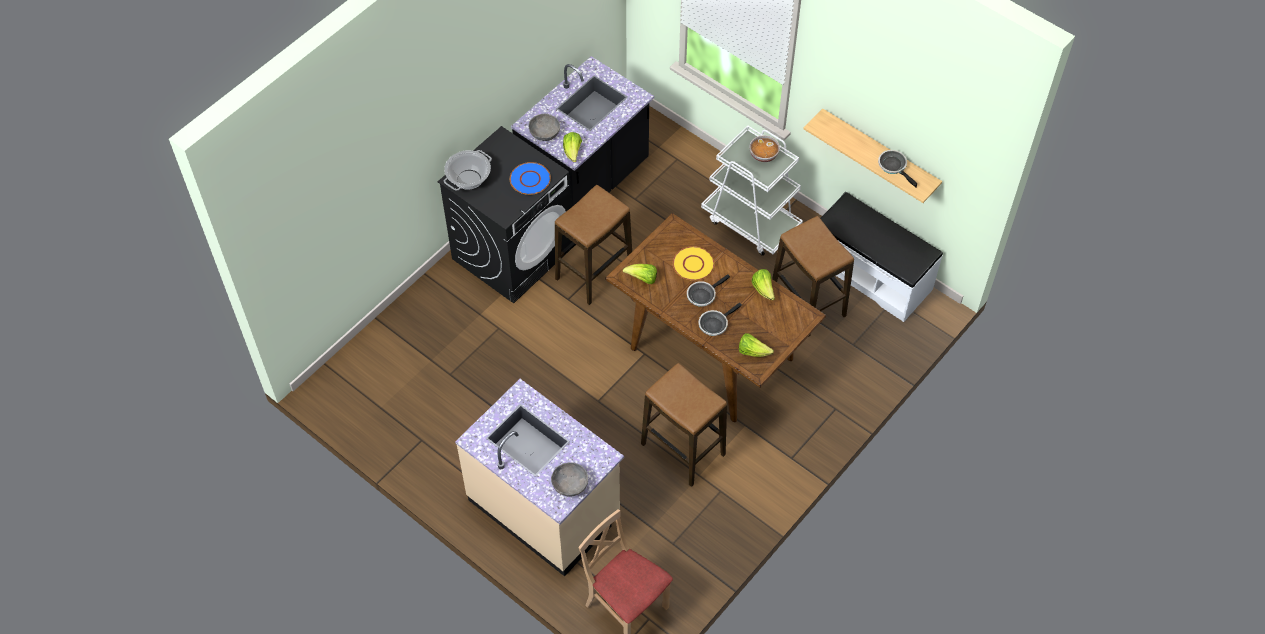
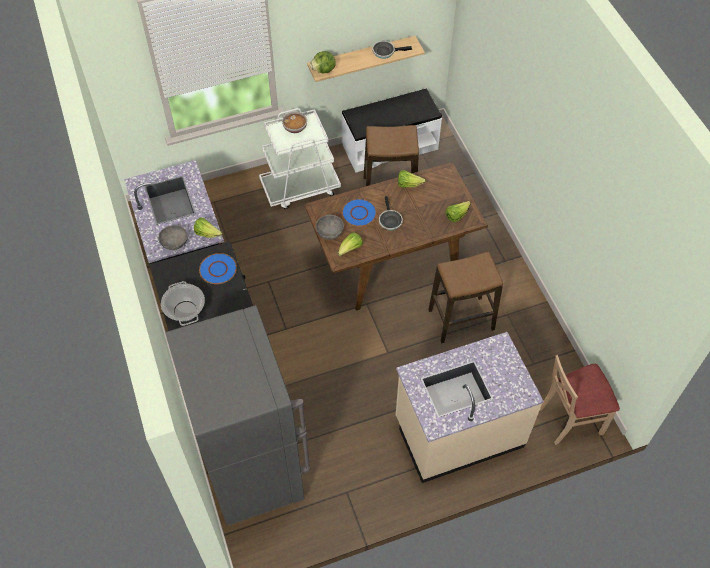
camera: 60 degrees left, 0 degrees up
grey bowl [551,462,588,497] -> grey bowl moved to [316,215,344,240]
stool [555,185,632,305] -> none
yellow plate [673,246,714,281] -> blue plate [342,199,377,227]
frying pan [699,303,742,336] -> none
none -> grey fridge [165,305,310,525]
none -> lettuce [310,51,336,73]

